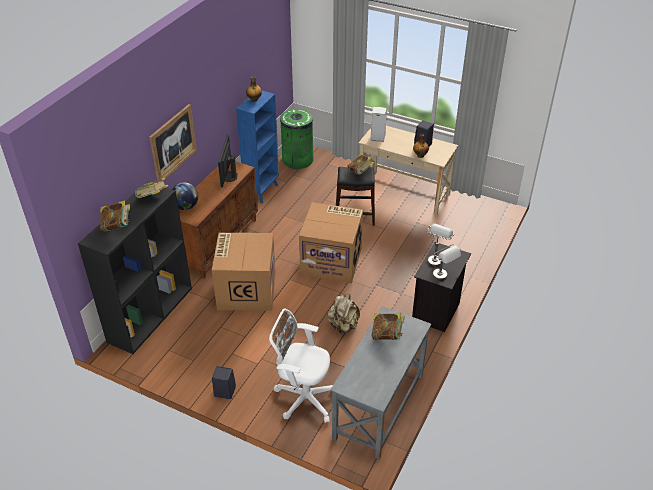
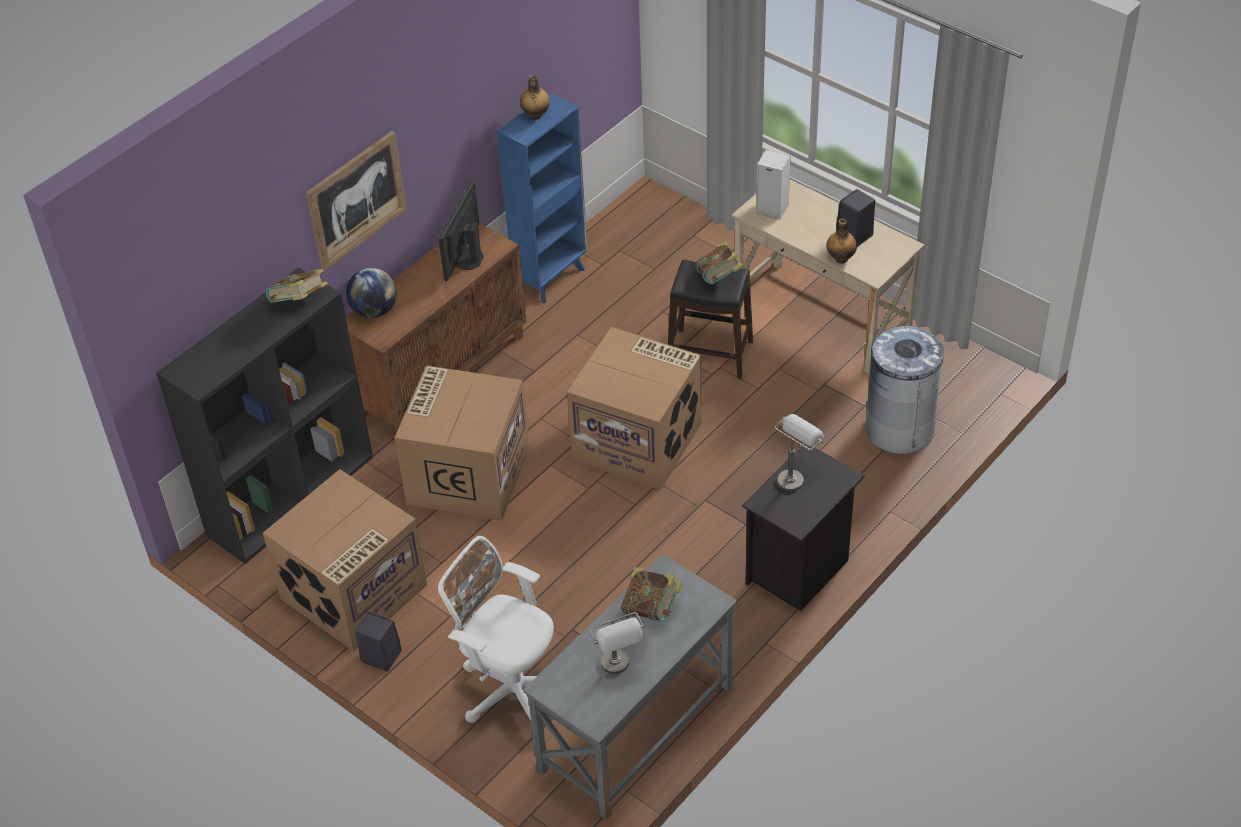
camera: 15 degrees right, 5 degrees up
book [100,201,130,232] -> none
green trash can [280,109,314,169] -> none
beige backpack [327,294,360,334] -> none
grey table lamp [433,244,461,280] -> grey table lamp moved to [589,612,645,674]
none -> cardboard box [263,469,427,651]
none -> grey trash can [865,326,945,454]

